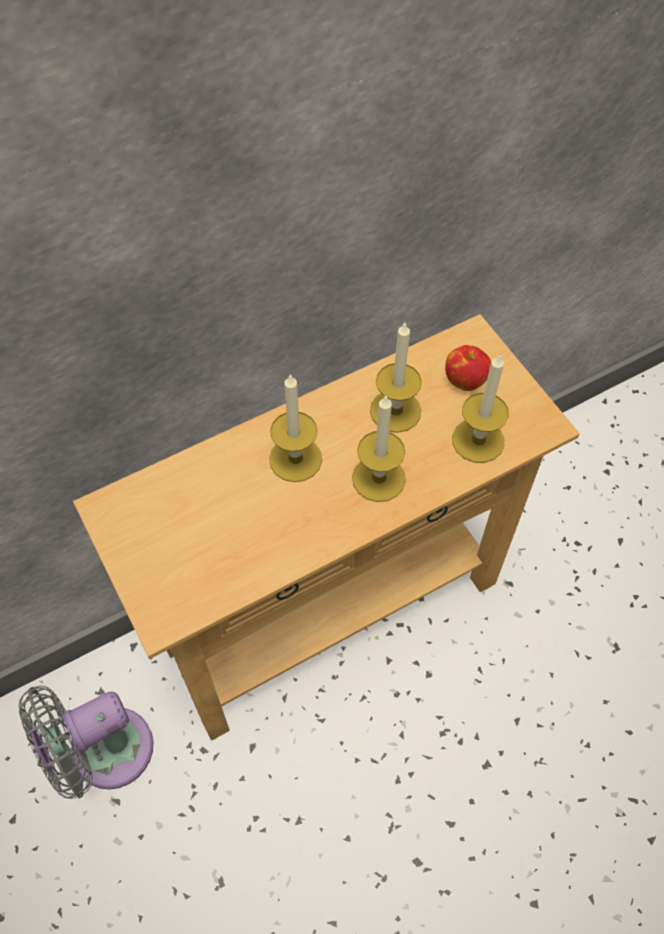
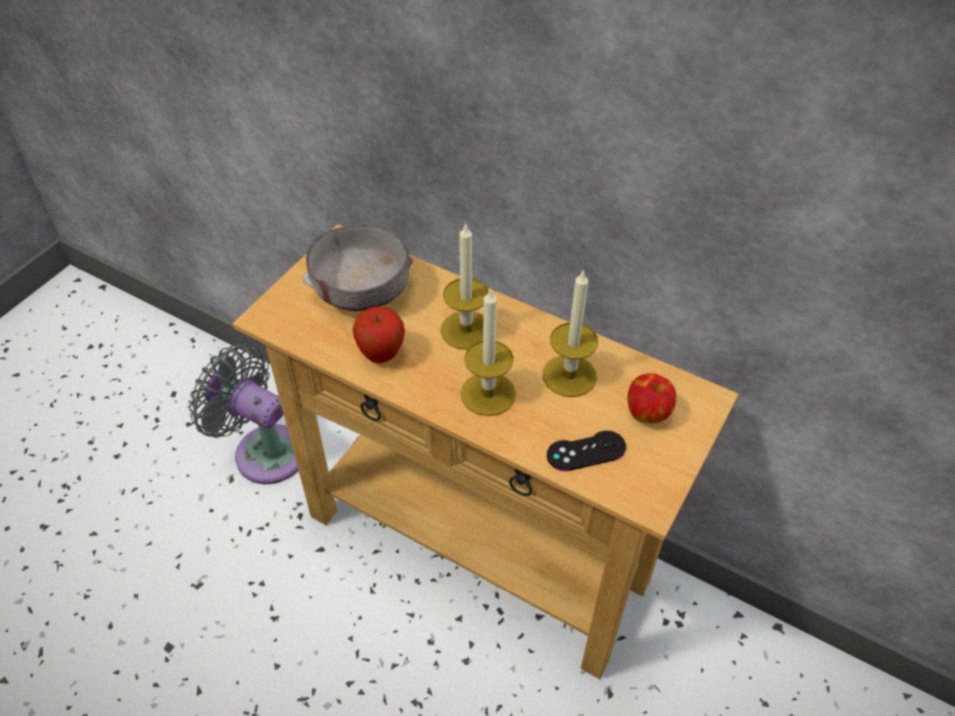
camera: 60 degrees right, 10 degrees down
candle [452,355,509,463] -> black game controller [547,431,626,471]
none -> grey bowl [303,224,413,311]
none -> apple [353,306,405,363]

